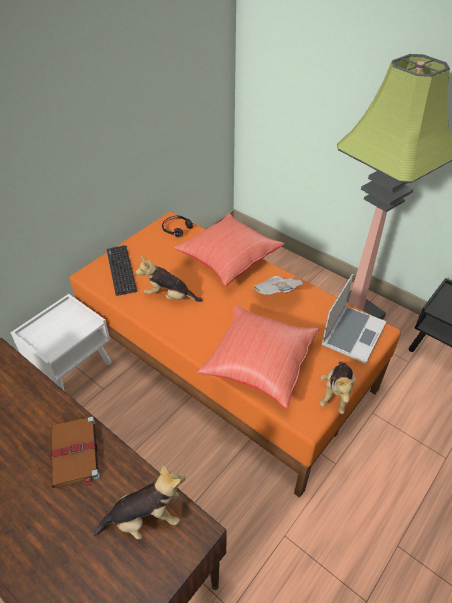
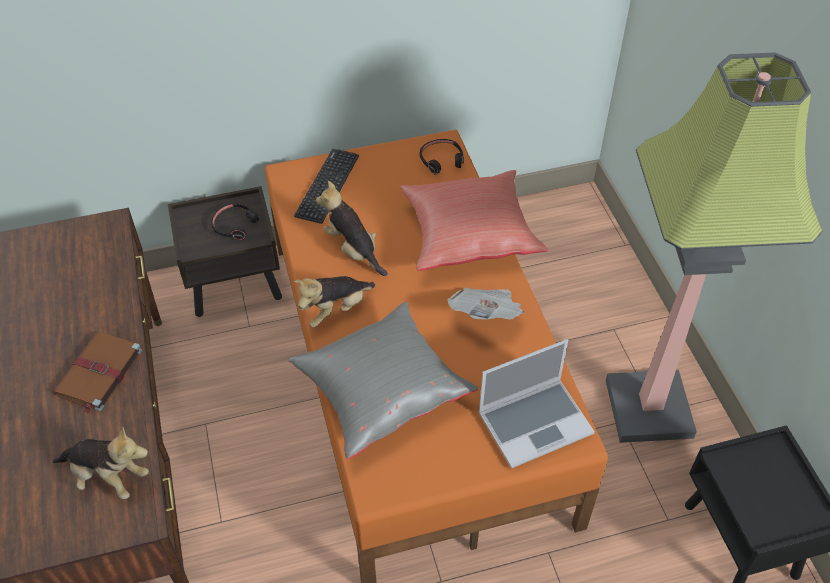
camera: 35 degrees right, 5 degrees up
white nightstand [11,294,111,391] -> brown nightstand [168,186,282,317]
red pillow [198,304,319,408] -> grey pillow [288,301,478,459]
plush toy [320,362,356,414] -> plush toy moved to [294,276,375,328]
none -> black headphones [211,203,259,240]

